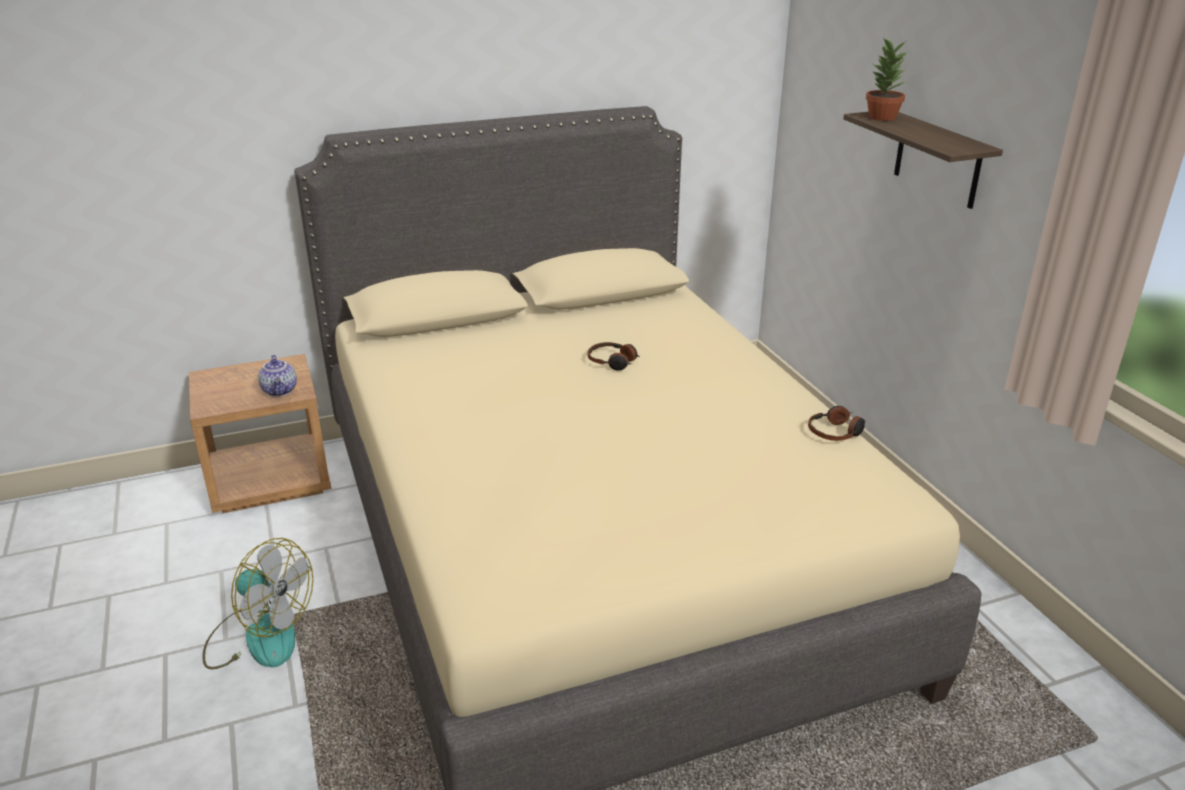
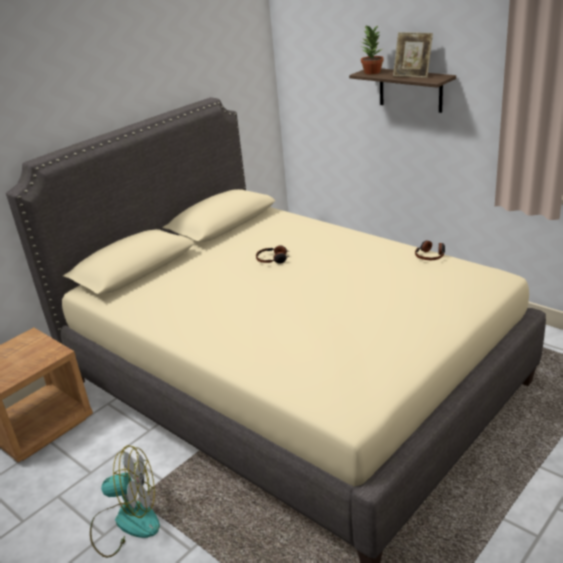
camera: 25 degrees left, 0 degrees up
teapot [258,355,297,397] -> none
none -> picture frame [393,32,433,78]

